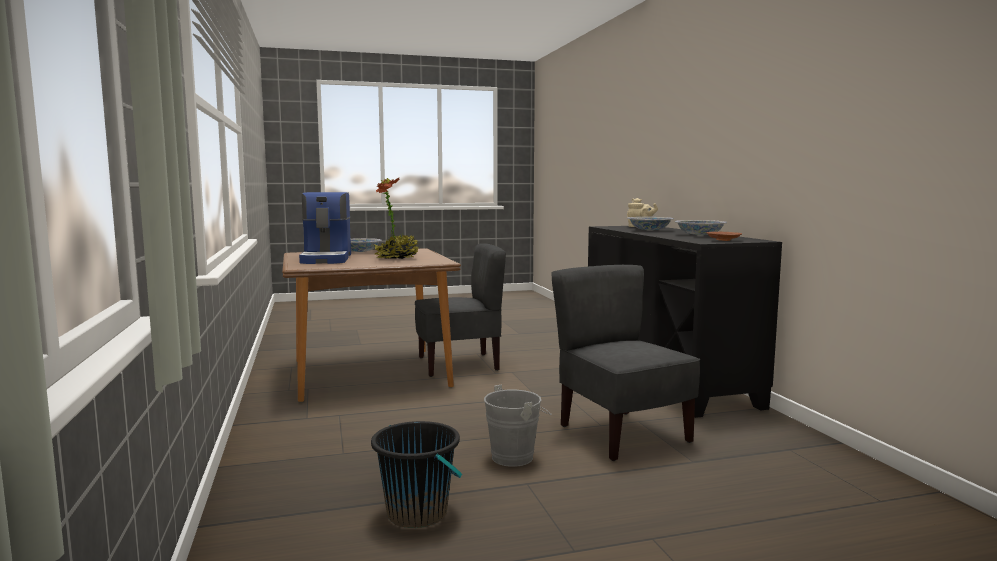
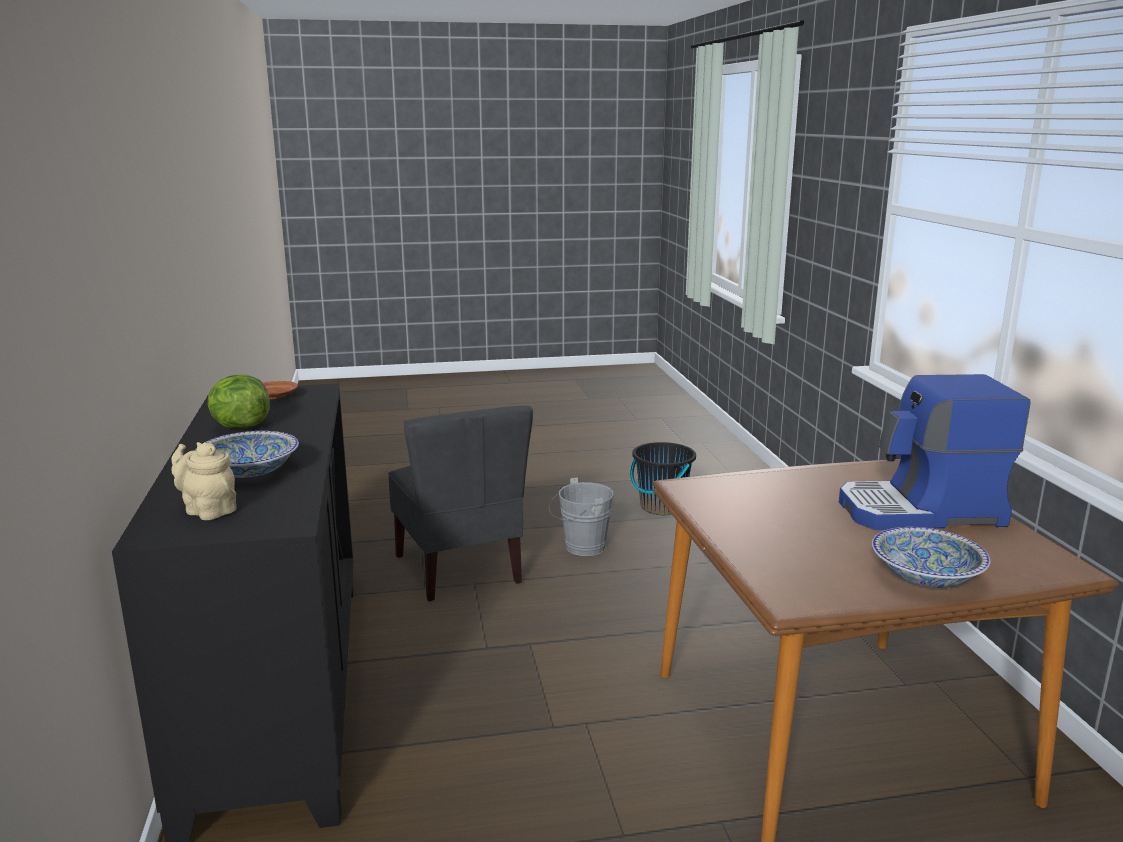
camera: 175 degrees left, 10 degrees up
coffee machine [299,192,351,264] -> coffee machine turned 90 degrees counterclockwise [839,374,1030,530]
potted plant [373,177,419,259] -> none
grey chair [415,243,506,377] -> none
bowl [675,220,727,235] -> lettuce [207,374,270,429]

